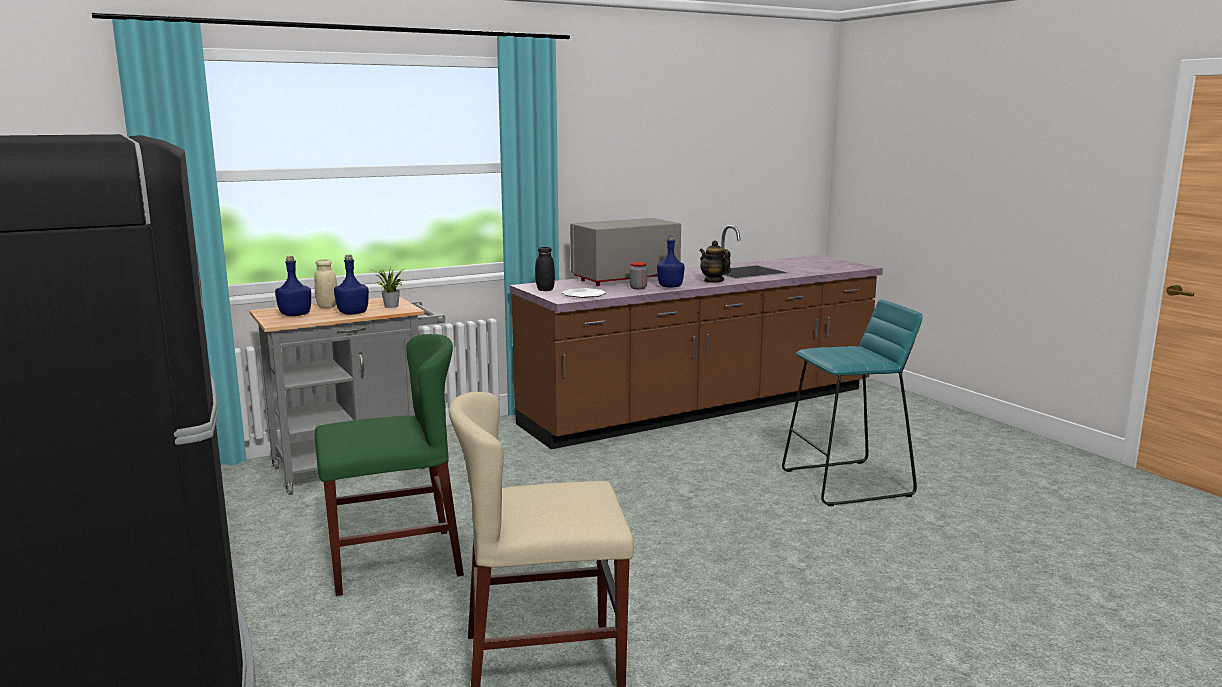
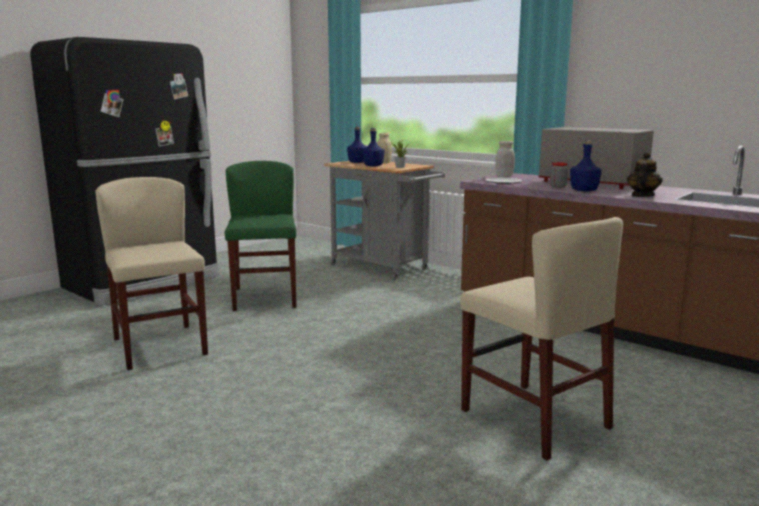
camera: 70 degrees right, 0 degrees up
green chair [315,334,464,596] -> green chair turned 150 degrees counterclockwise [225,161,297,311]
black jar [535,247,555,291] -> white jar [495,141,515,178]
turquoise stool [782,299,923,506] -> beige chair [460,217,623,460]

